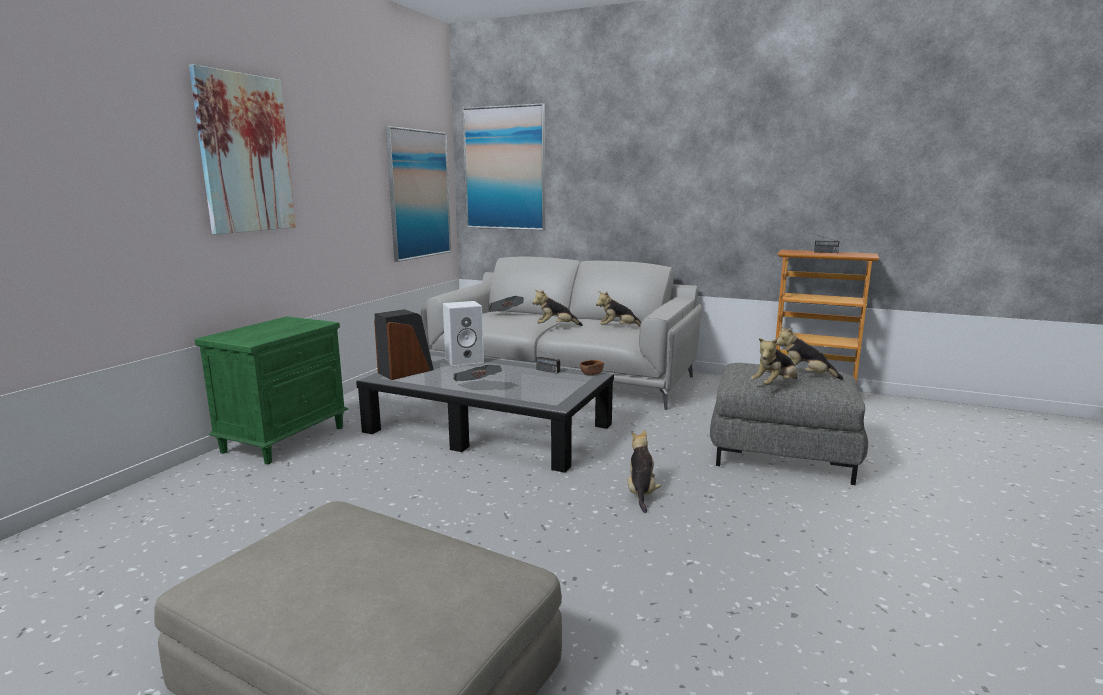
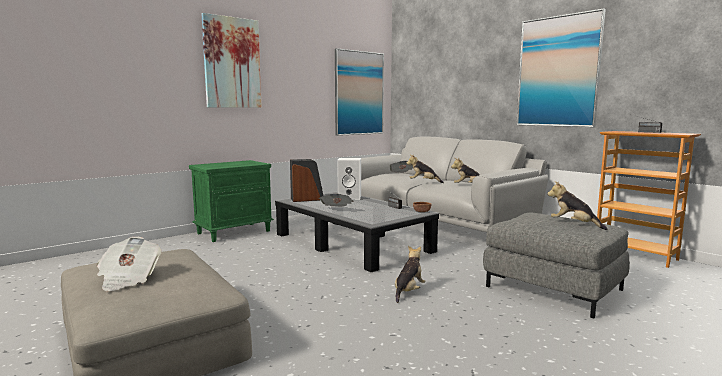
camera: 25 degrees right, 5 degrees down
picture [462,103,545,230] -> picture moved to [516,8,606,127]
plush toy [751,338,797,385] -> none
none -> newspaper [96,237,162,291]

